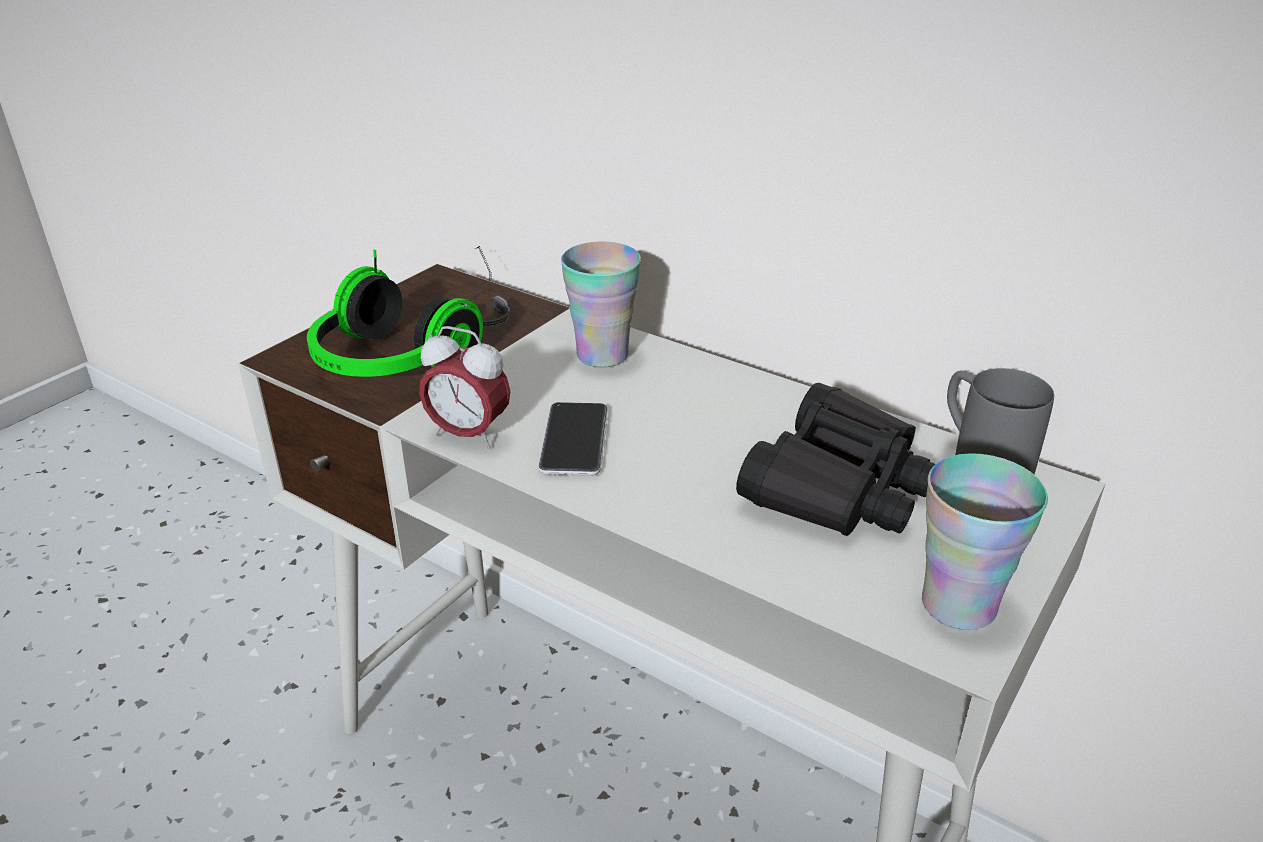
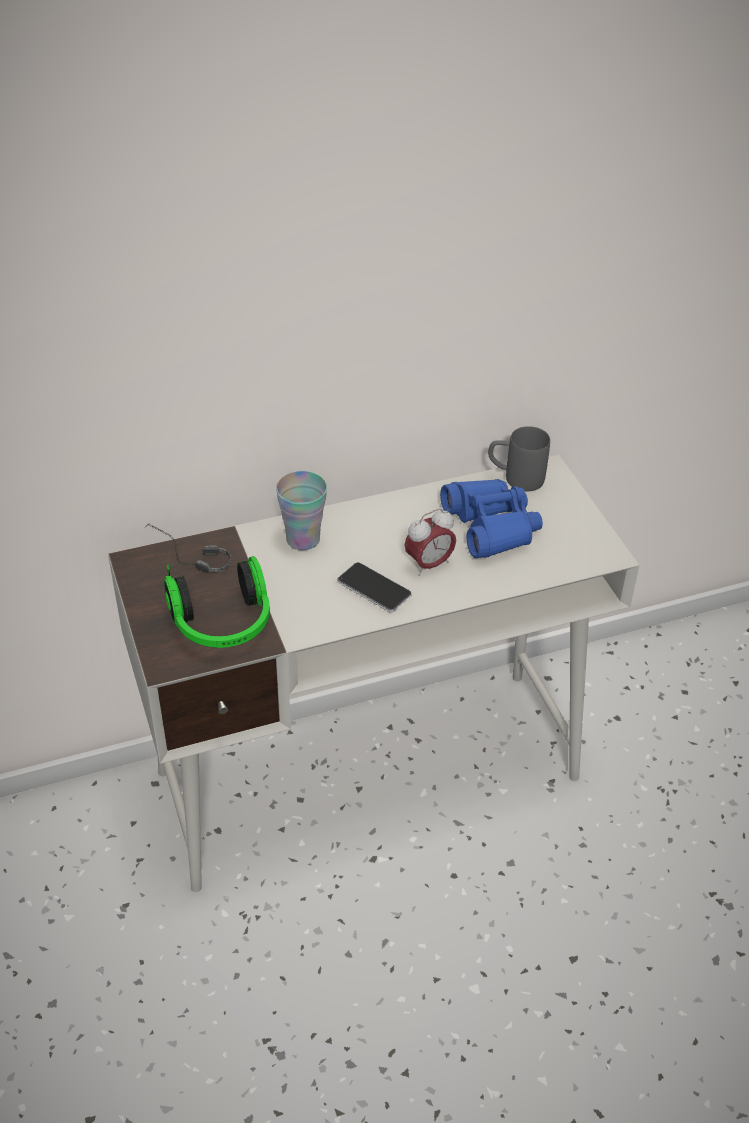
camera: 55 degrees left, 10 degrees up
alarm clock [419,326,511,449] -> alarm clock moved to [405,508,456,576]
black binoculars [736,383,935,536] -> blue binoculars [440,479,543,558]
cup [922,453,1048,630] -> none

